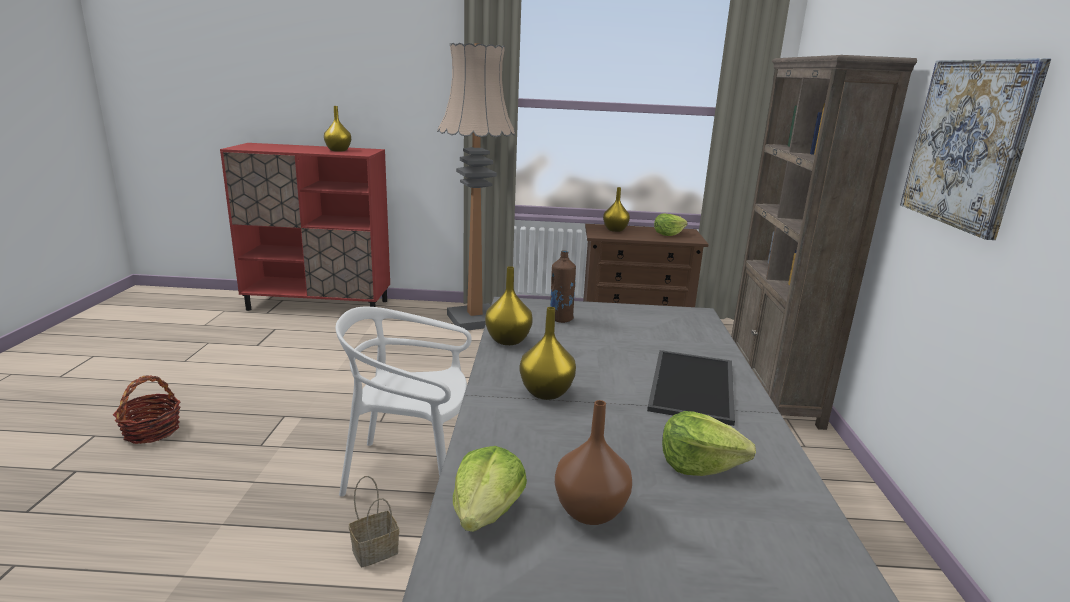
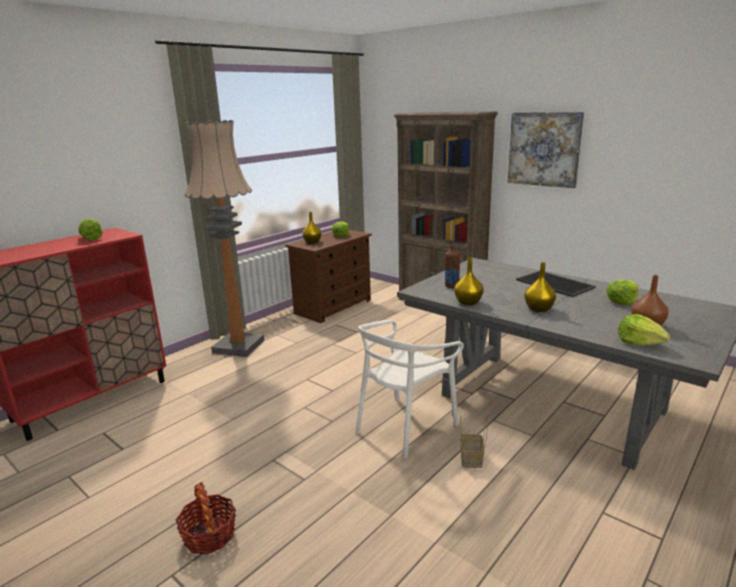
camera: 50 degrees left, 0 degrees up
yellow vase [324,106,351,152] -> lettuce [79,218,103,240]

